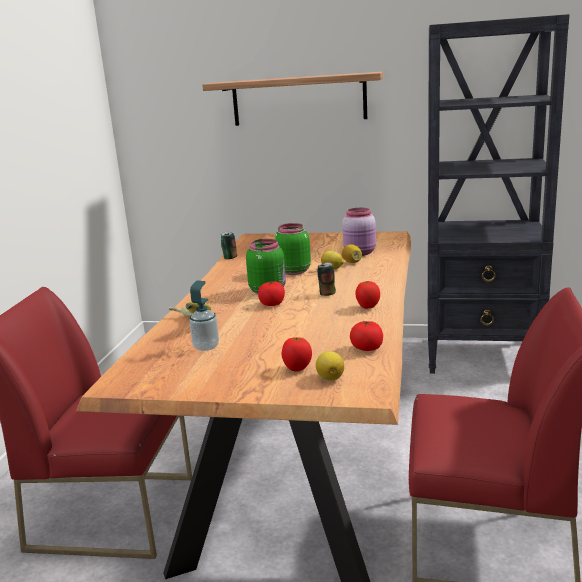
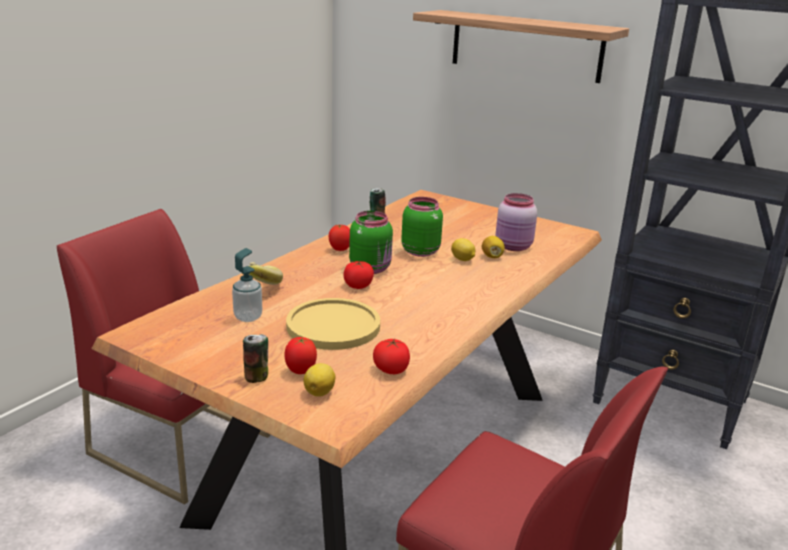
camera: 20 degrees right, 5 degrees up
can [317,262,336,296] -> can moved to [243,334,268,383]
tomato [355,281,380,309] -> tomato moved to [328,225,350,251]
none -> yellow plate [286,298,380,350]

